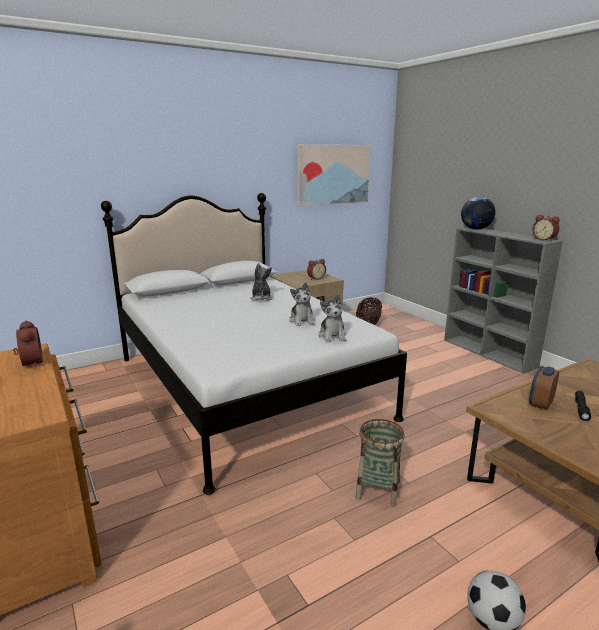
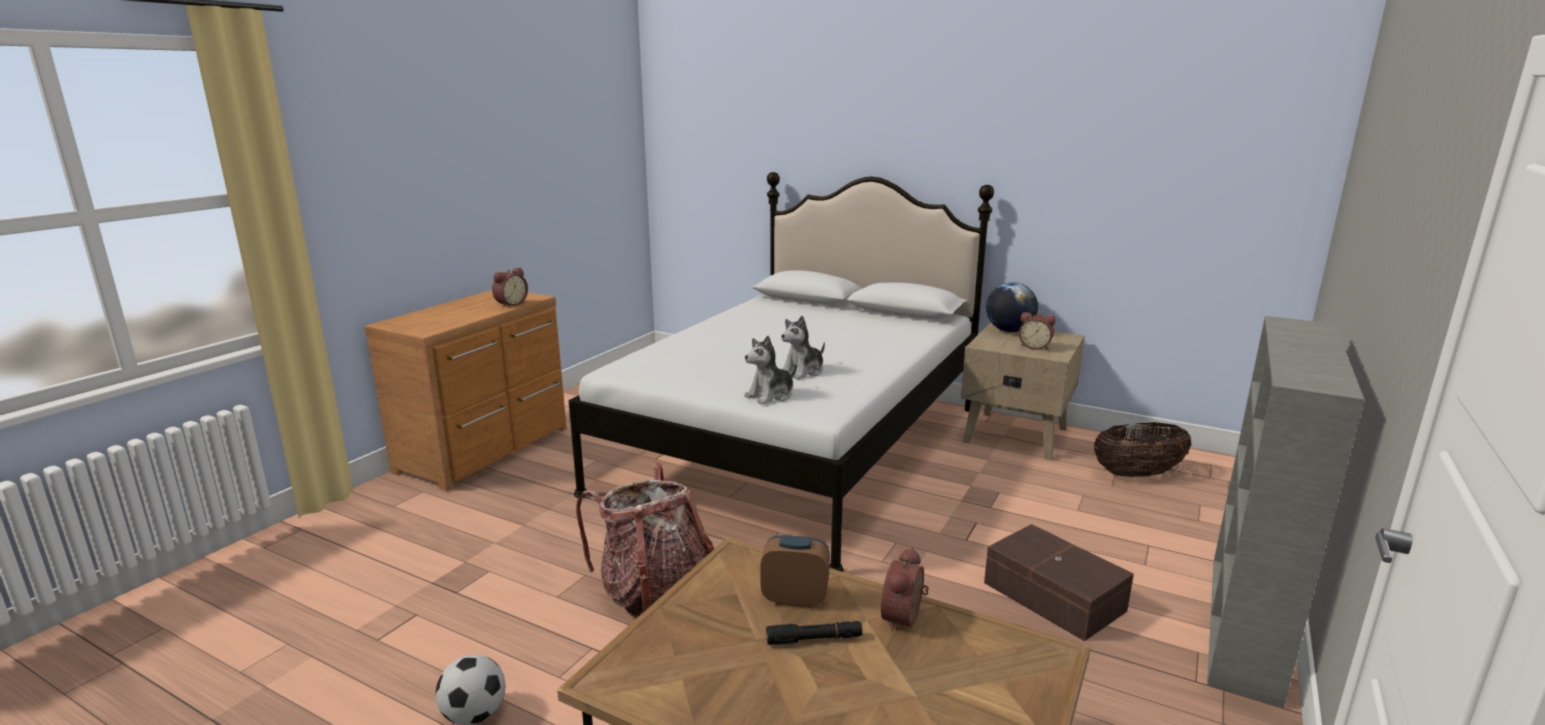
camera: 60 degrees right, 0 degrees up
plush toy [250,263,273,301] -> none
picture [297,145,371,206] -> none
basket [356,419,404,507] -> backpack [576,463,714,618]
globe [461,196,496,230] -> globe moved to [986,282,1038,332]
alarm clock [532,215,560,241] -> alarm clock moved to [881,547,929,631]
none -> brown storage box [984,524,1134,641]

